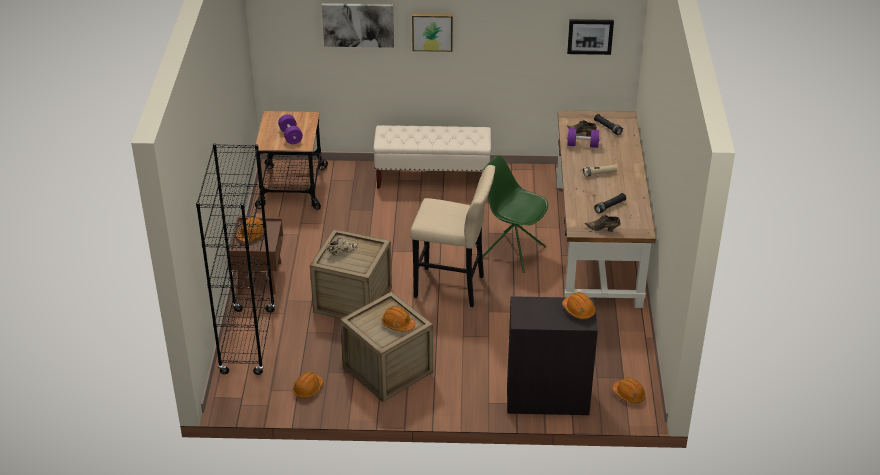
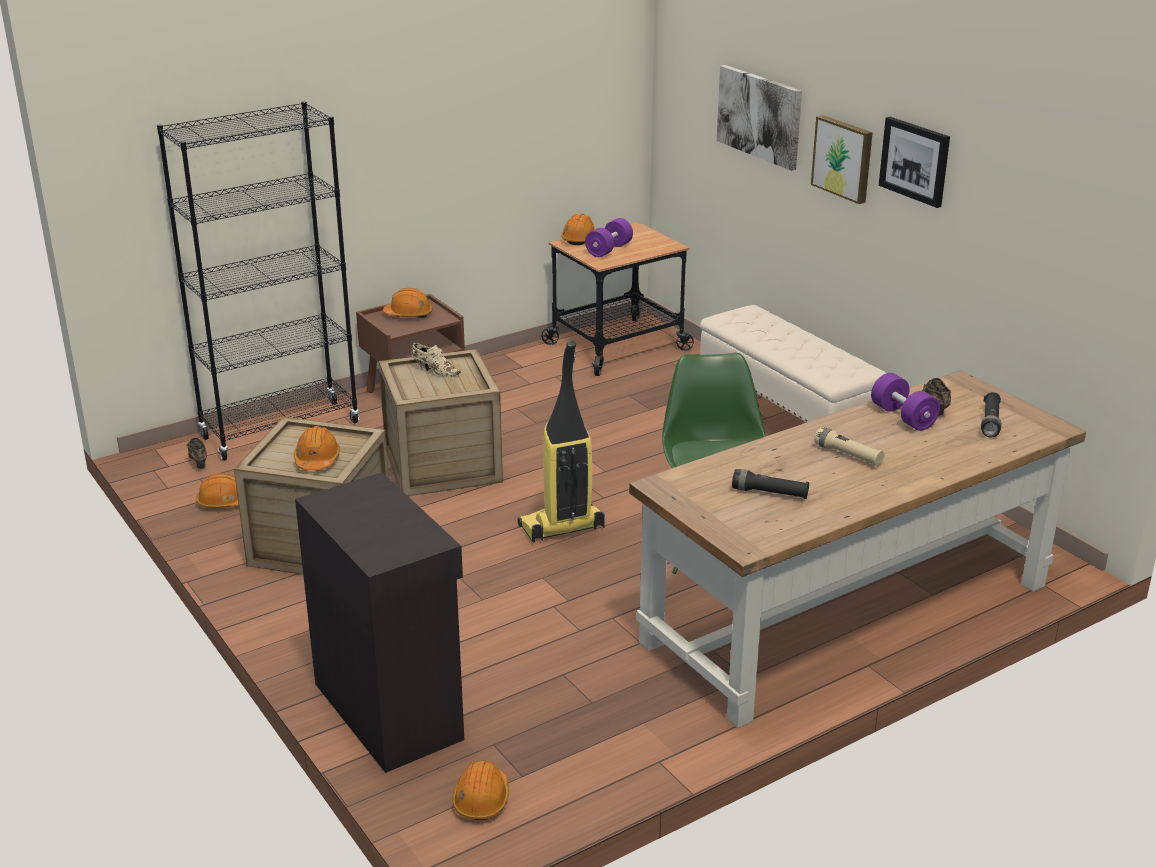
camera: 55 degrees right, 10 degrees down
beige stool [410,165,495,307] -> vacuum cleaner [518,340,605,543]
orange hard hat [562,292,596,319] -> orange hard hat moved to [561,213,596,245]
picture [567,19,614,55] -> picture moved to [879,117,950,208]
brown shoe [585,215,621,232] -> brown shoe moved to [186,438,207,469]

